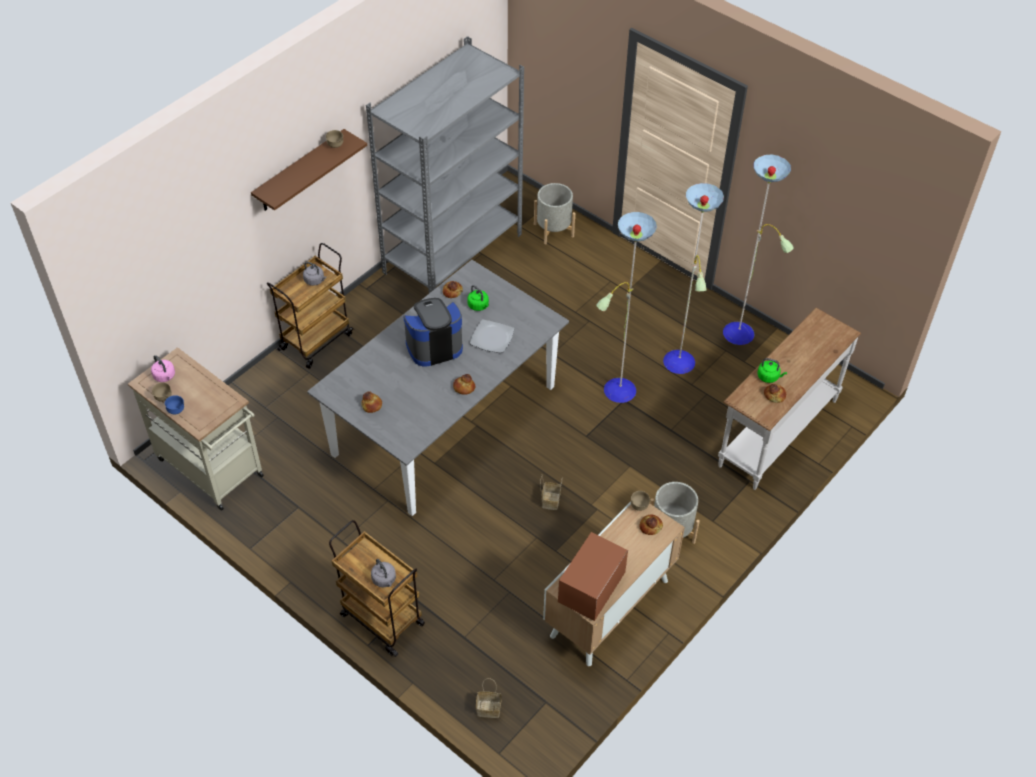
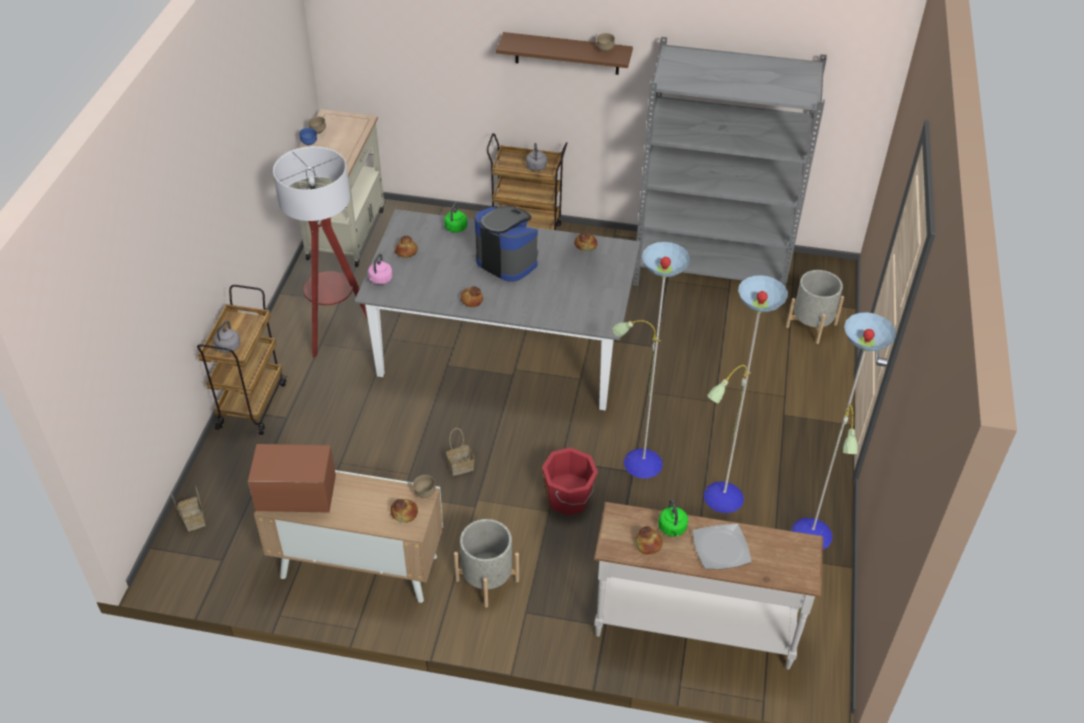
camera: 60 degrees right, 5 degrees down
pink kettle [151,355,175,382] -> pink kettle moved to [368,253,393,285]
green kettle [467,285,489,311] -> green kettle moved to [444,202,467,232]
plate [470,319,514,353] -> plate moved to [693,524,752,569]
none -> floor lamp [273,146,367,358]
none -> red bucket [542,447,598,515]

